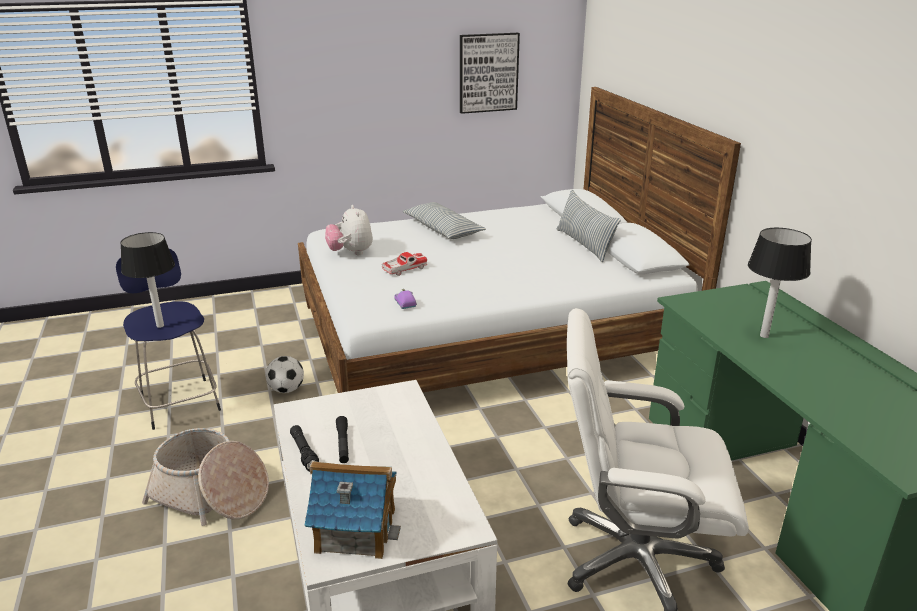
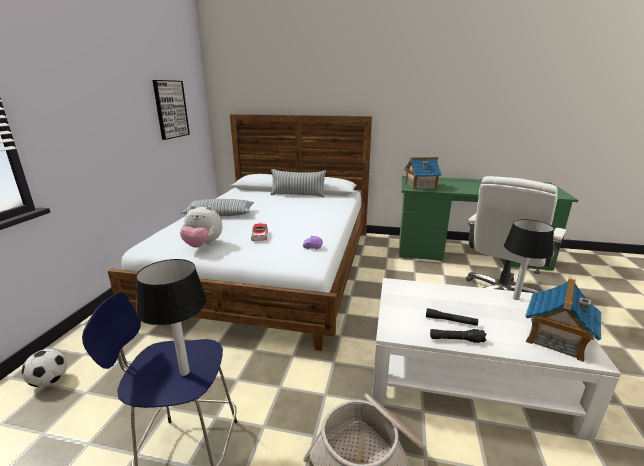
camera: 60 degrees left, 5 degrees down
football [266,356,304,393] -> football moved to [22,349,67,387]
table lamp [748,228,812,338] -> table lamp moved to [504,219,554,300]
none -> toy house [404,157,441,190]

